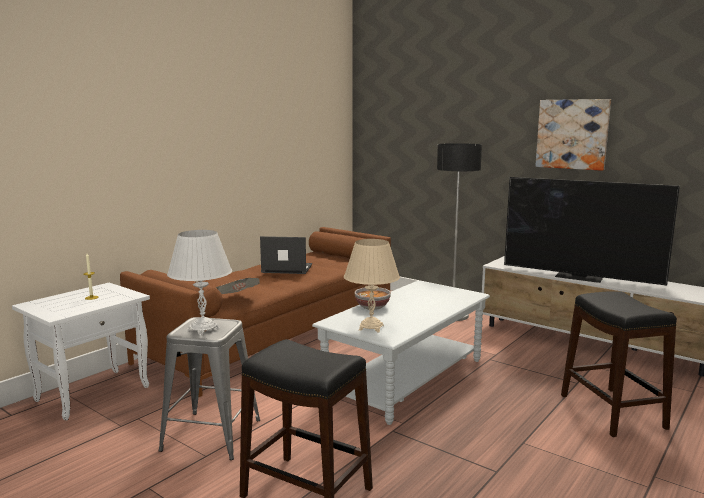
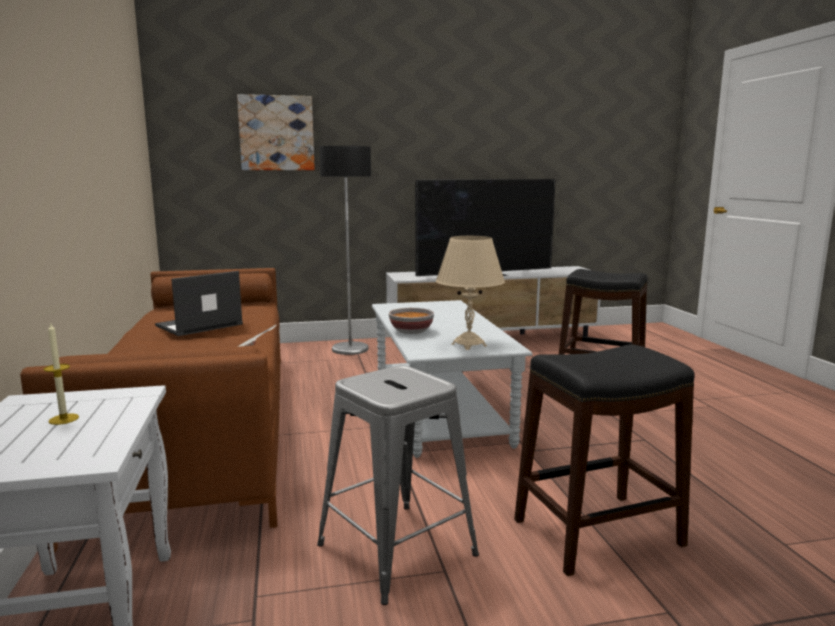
camera: 50 degrees left, 0 degrees up
white table lamp [167,230,232,335] -> none
picture [535,99,611,171] -> picture moved to [237,94,315,170]

